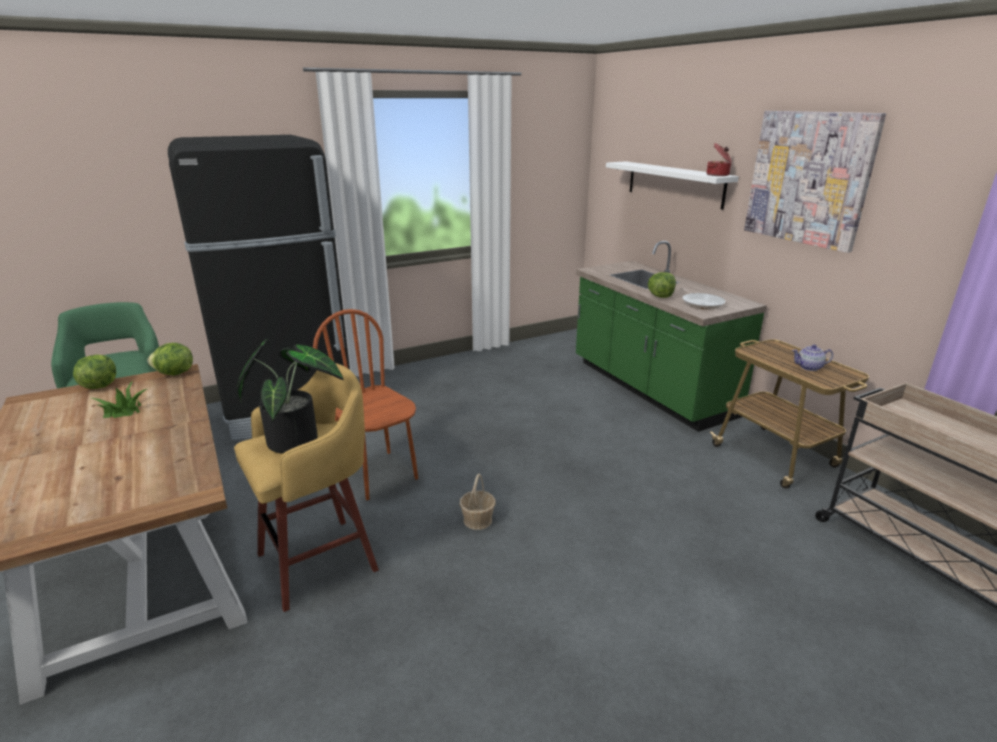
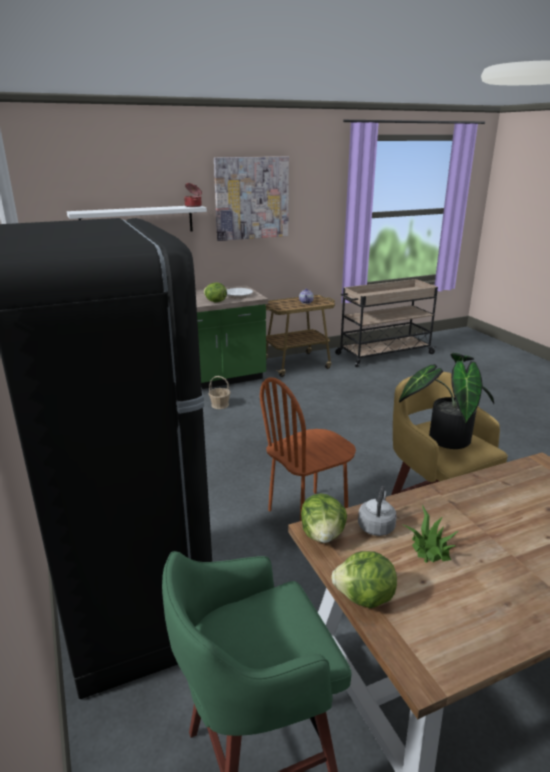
camera: 85 degrees left, 0 degrees up
basket [460,474,495,530] -> basket moved to [209,376,231,409]
none -> grey kettle [358,486,397,536]

